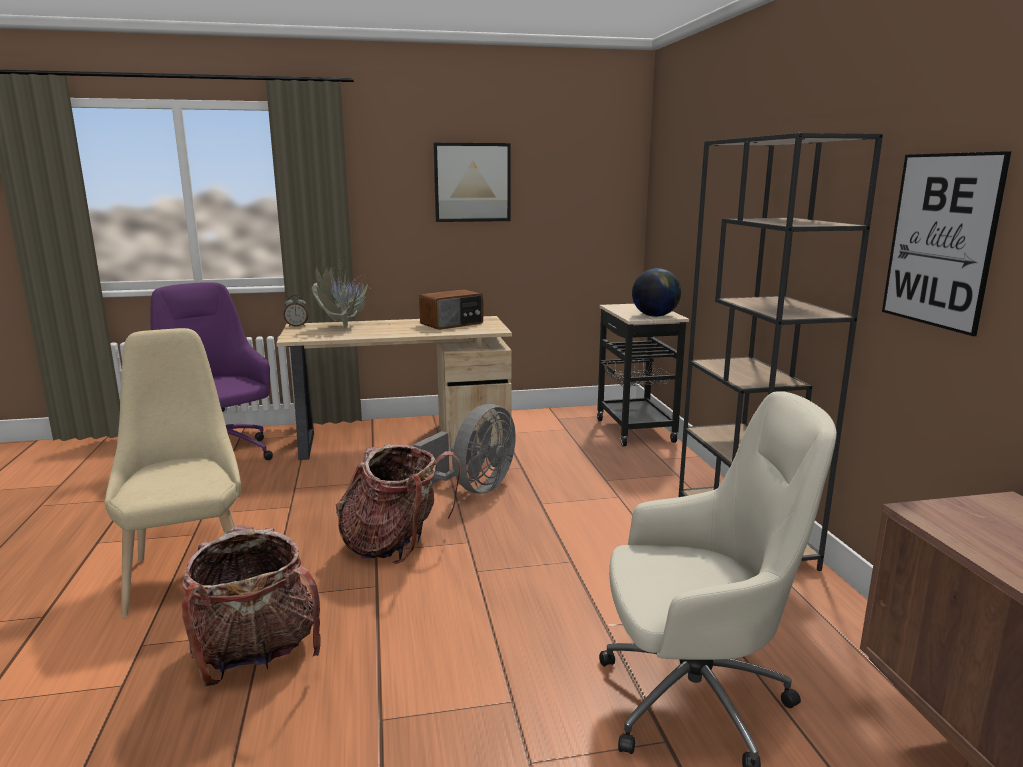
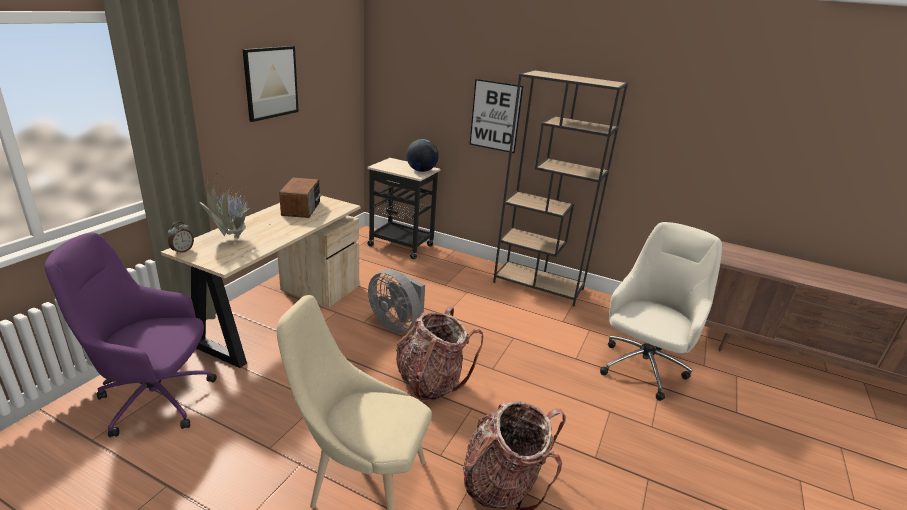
camera: 55 degrees left, 10 degrees up
grey fan [414,404,516,494] -> grey fan turned 150 degrees clockwise [368,269,425,333]
picture [882,151,1011,336] -> picture moved to [470,79,523,153]

